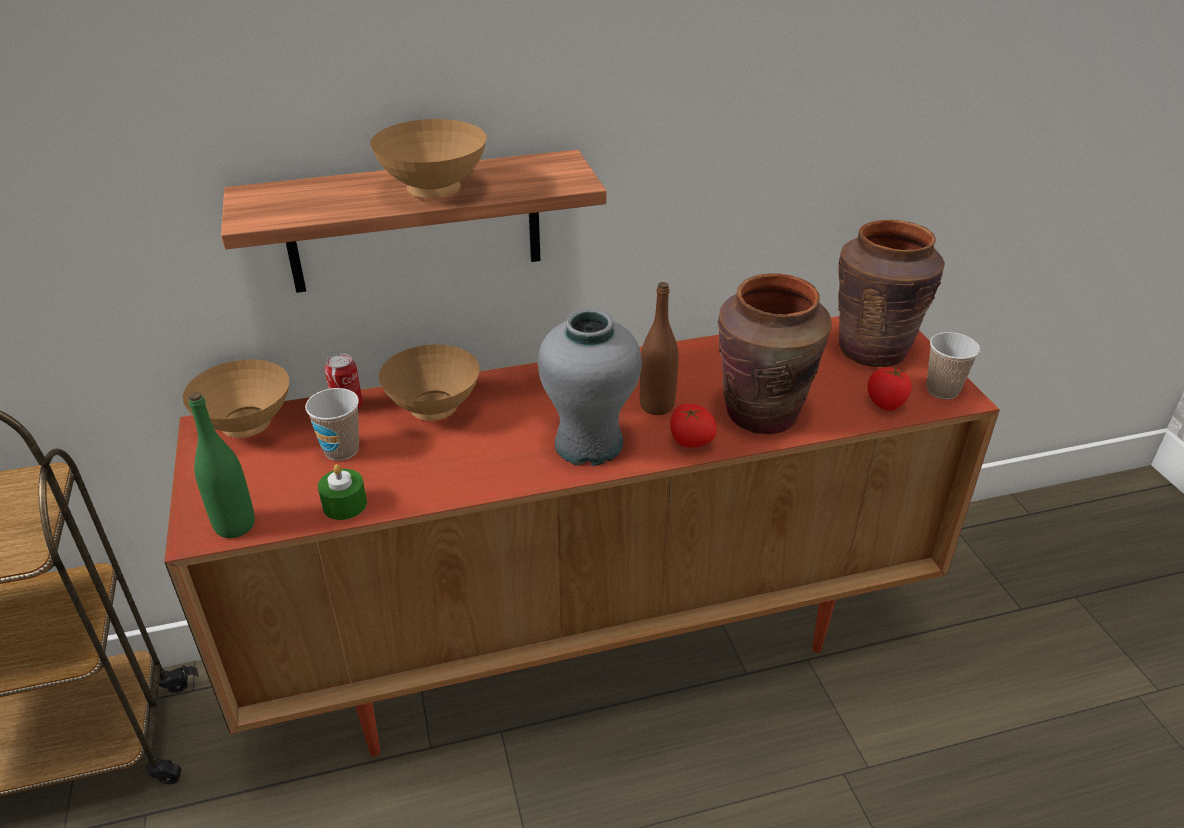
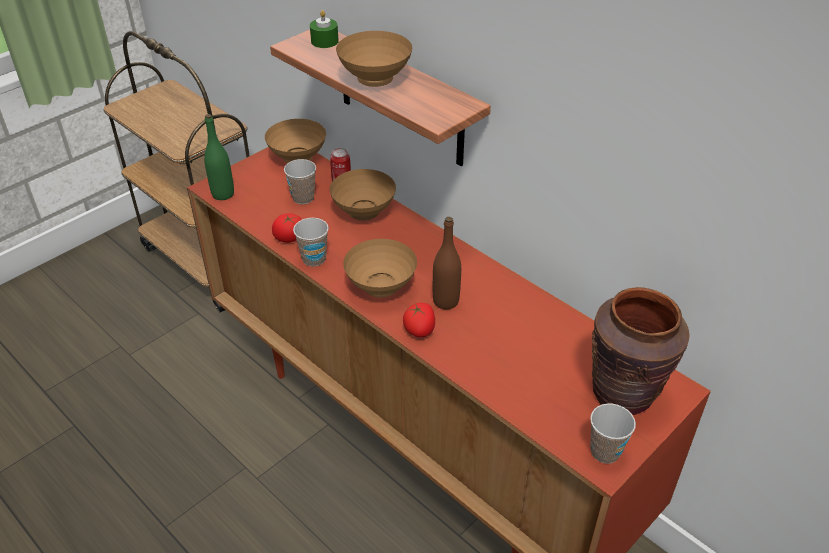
camera: 60 degrees right, 5 degrees up
green candle [318,464,367,520] -> green candle moved to [310,10,339,48]
grey vase [538,309,642,466] -> brown bowl [343,239,417,298]
brown vase [717,273,831,434] -> none
tomato [867,366,912,411] -> tomato moved to [272,213,302,243]
none -> cup [293,218,329,266]

